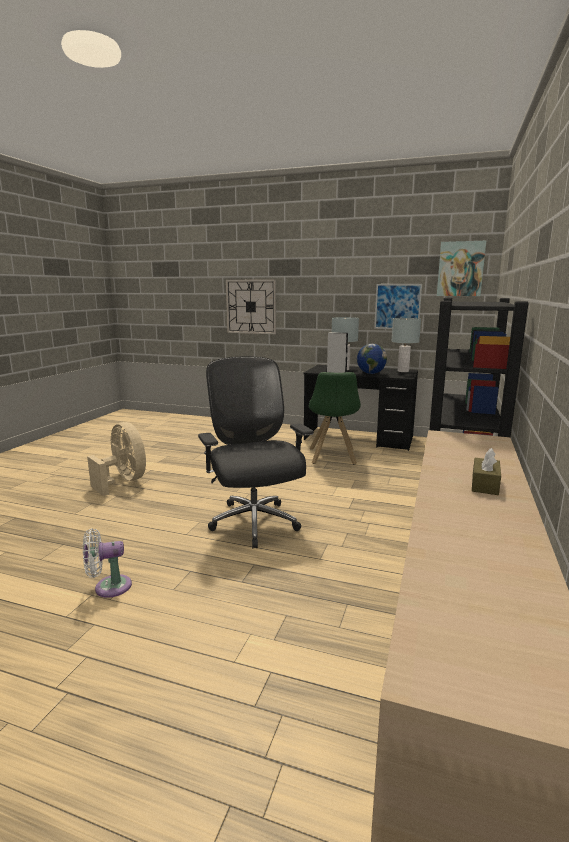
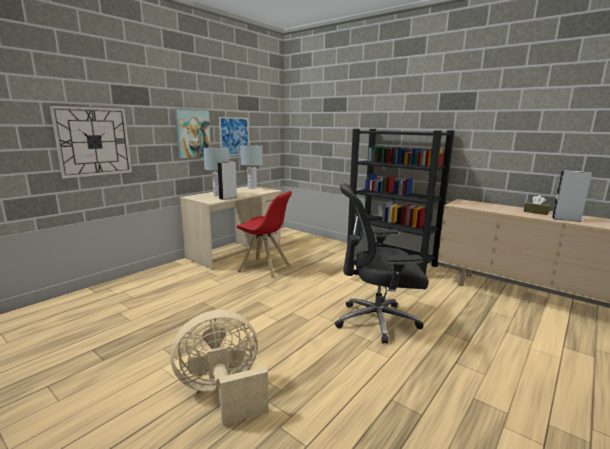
camera: 70 degrees left, 0 degrees up
white fan [83,528,132,598] -> none
black desk [303,365,418,451] -> beige desk [179,186,282,269]
green chair [309,372,361,464] -> red chair [237,191,292,278]
globe [357,344,387,374] -> none
picture [437,241,486,296] -> picture moved to [175,110,211,158]
none -> grey speaker [552,170,592,222]

